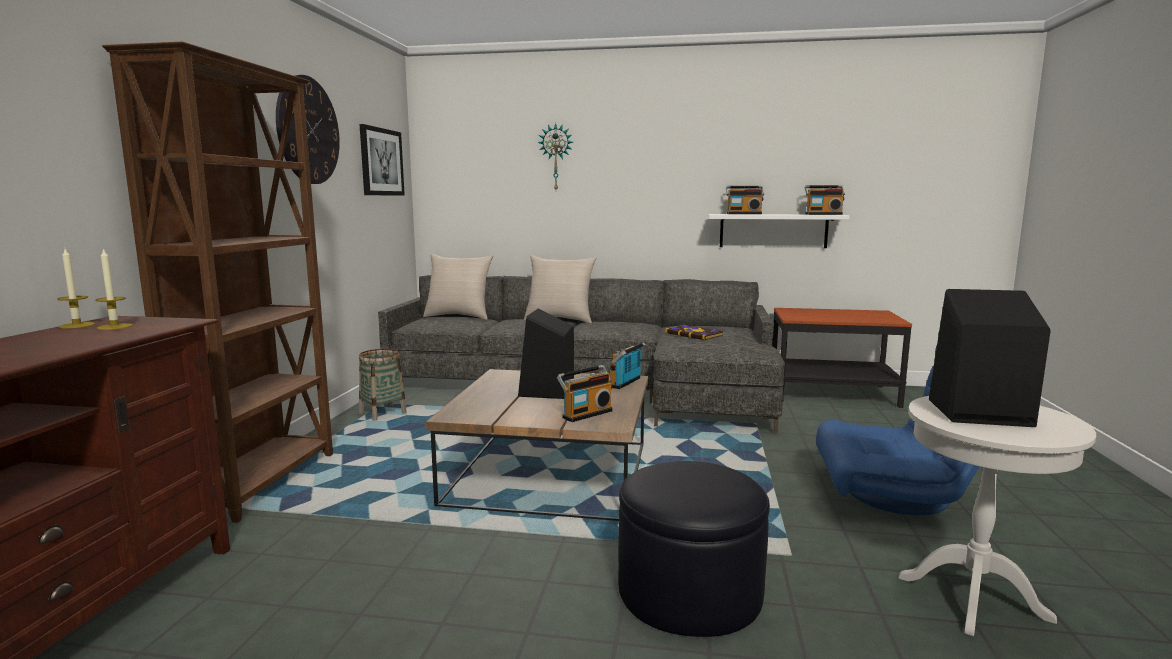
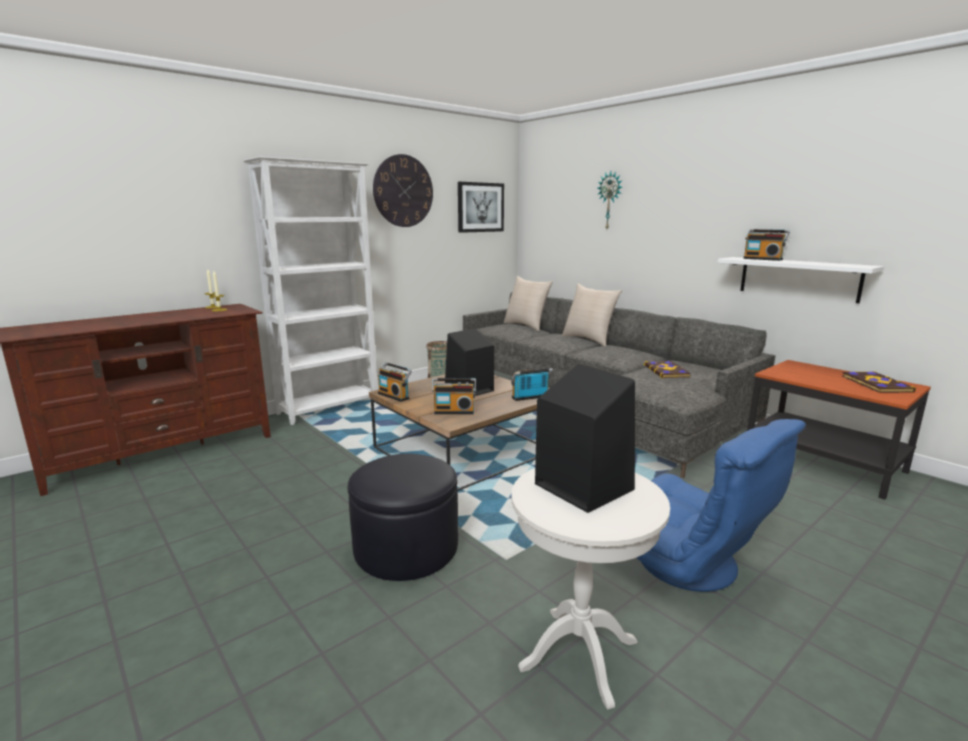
camera: 40 degrees right, 5 degrees up
brown bookcase [102,42,333,523] -> white bookcase [243,157,378,425]
radio [805,185,845,215] -> radio moved to [378,362,412,402]
none -> book [842,371,916,393]

